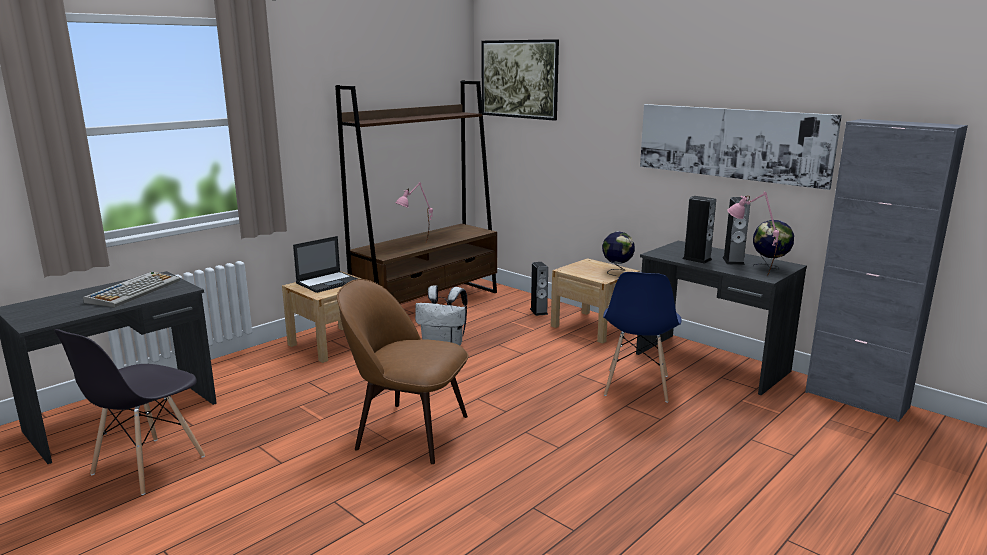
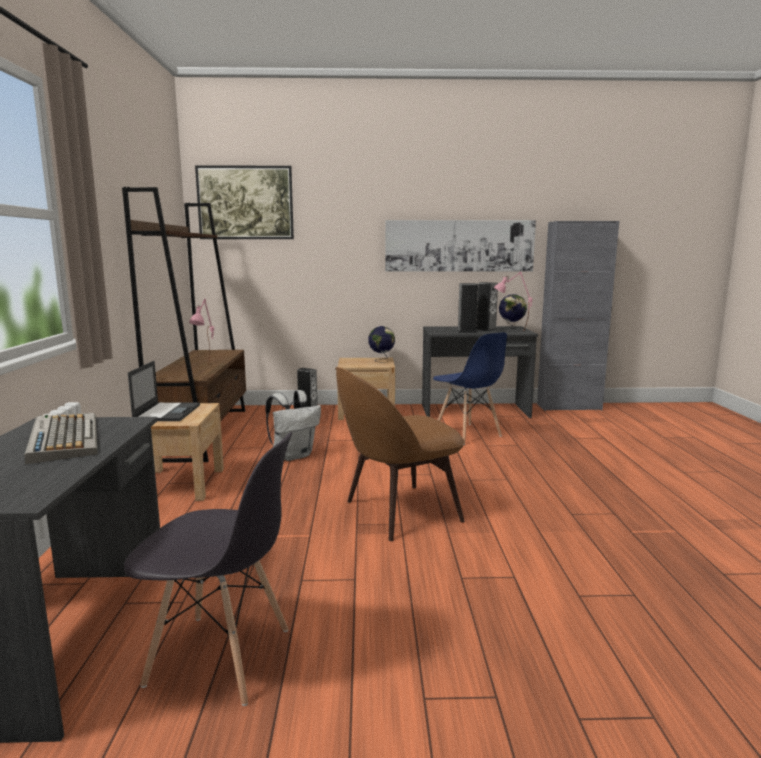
camera: 45 degrees left, 5 degrees down
grey chair [54,329,205,495] -> grey chair turned 60 degrees counterclockwise [124,432,292,706]

